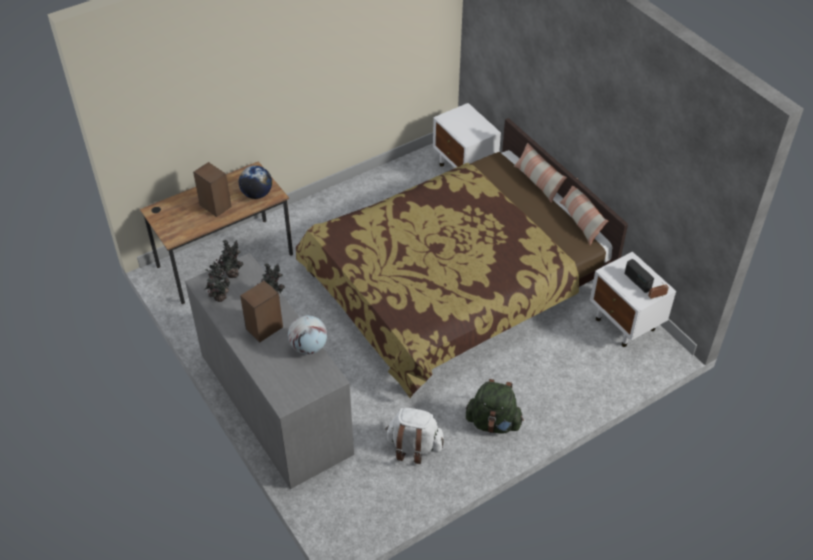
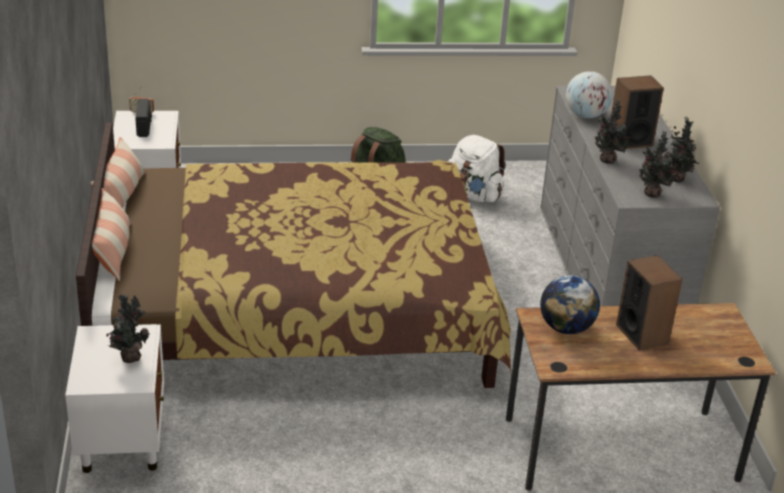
camera: 155 degrees left, 15 degrees down
none -> potted plant [106,294,150,363]

